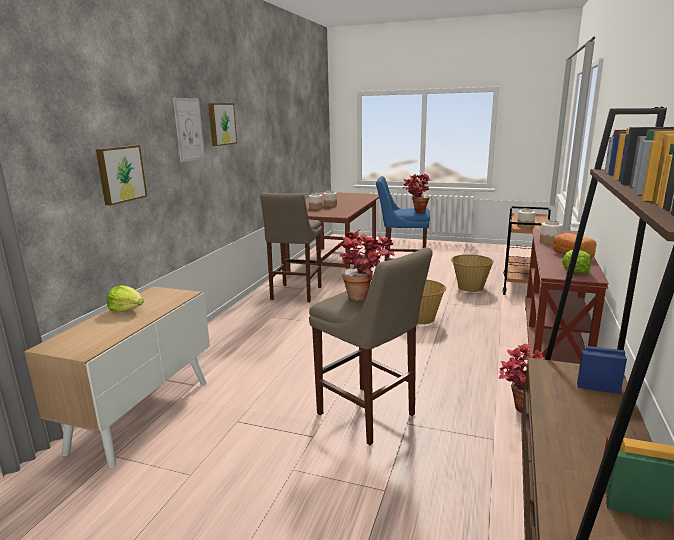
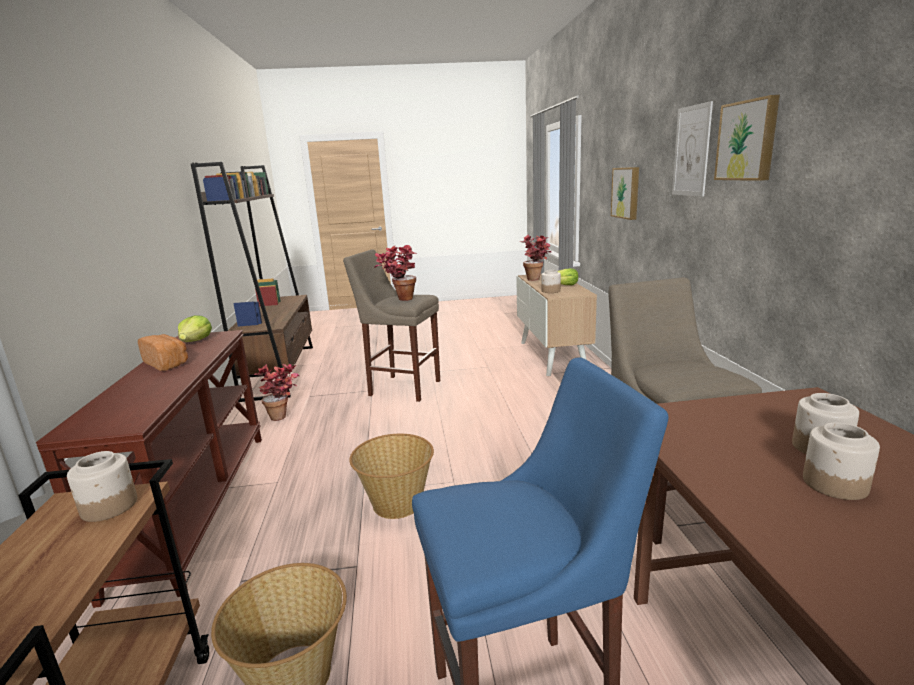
camera: 155 degrees right, 0 degrees up
potted plant [402,174,431,213] -> potted plant moved to [520,235,551,281]
jar [540,220,563,245] -> jar moved to [541,270,561,293]

